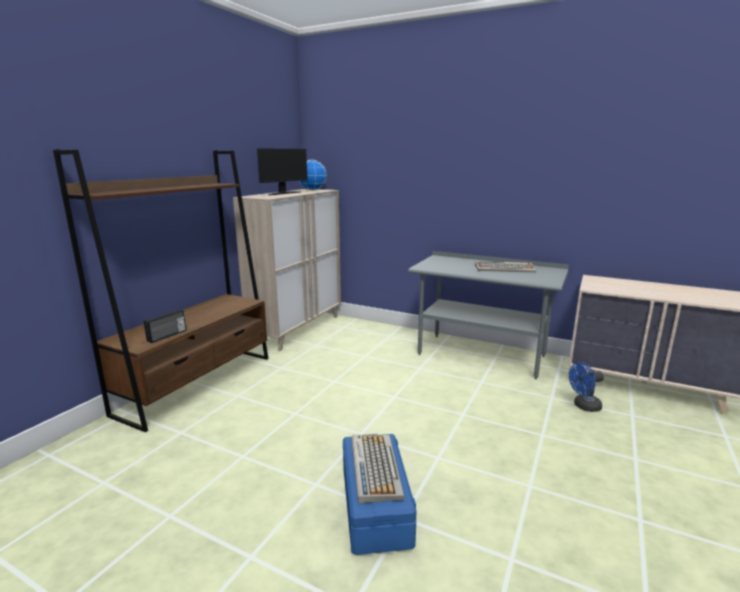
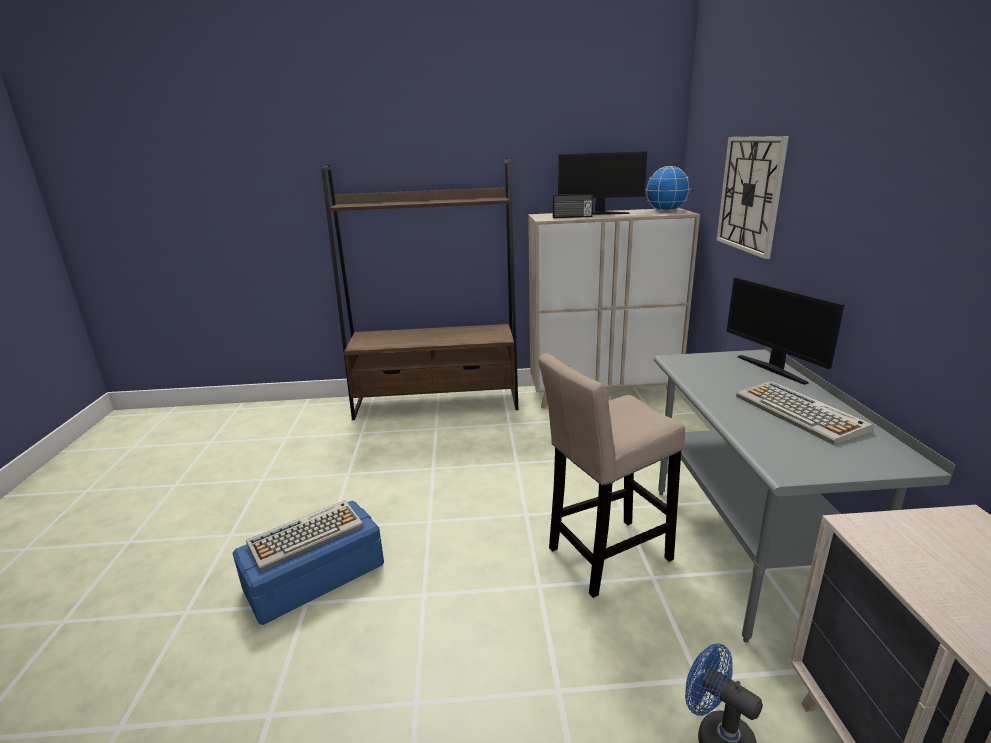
camera: 60 degrees right, 5 degrees up
radio [144,309,186,343] -> radio moved to [553,193,593,218]
none -> beige stool [538,354,685,598]
none -> wall clock [717,136,789,259]
none -> monitor [726,277,845,385]

